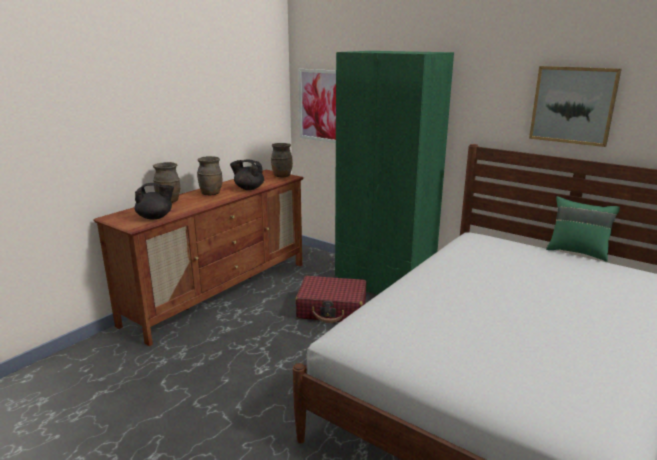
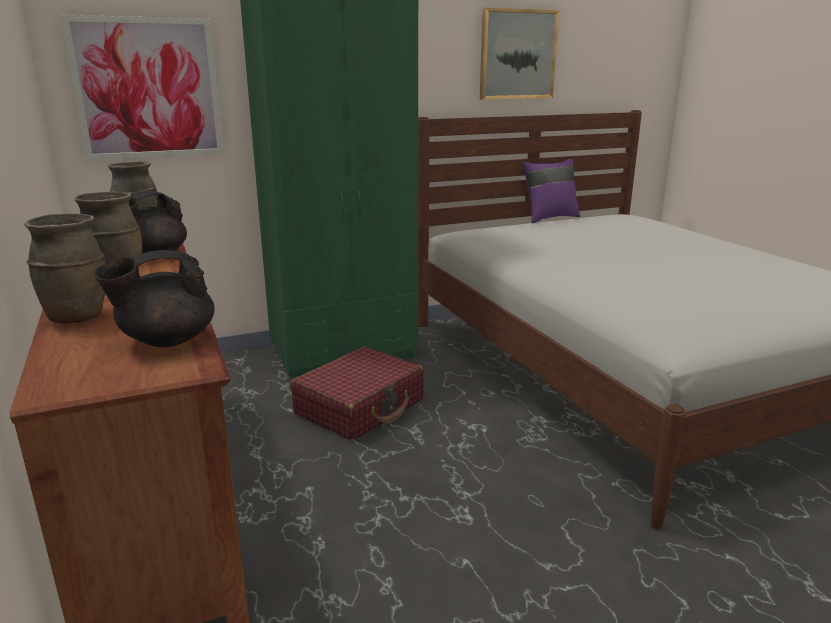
camera: 60 degrees left, 0 degrees up
black teapot [135,183,174,220] -> black teapot turned 135 degrees counterclockwise [94,250,214,347]
green pillow [546,196,620,262] -> purple pillow [522,159,580,223]

